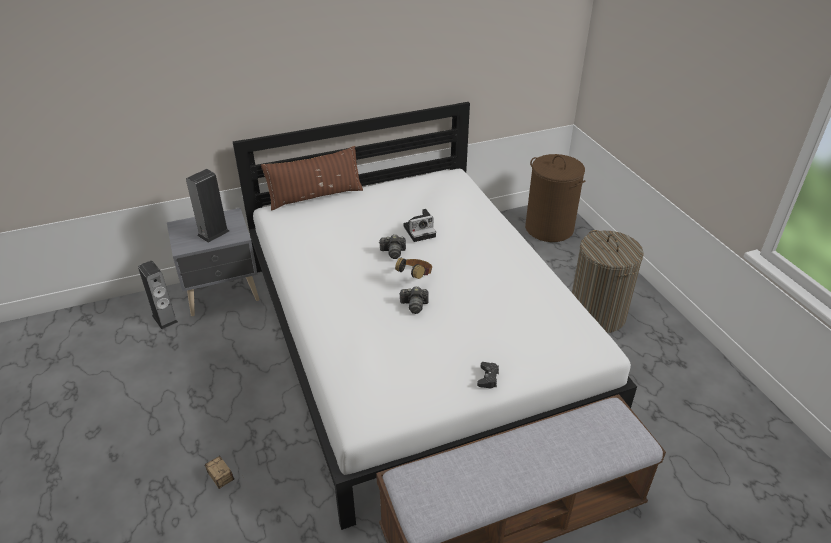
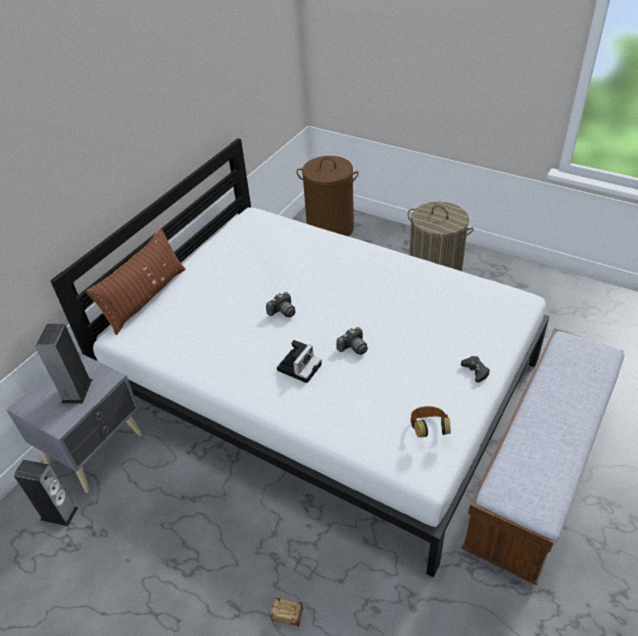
camera: 35 degrees left, 5 degrees up
headphones [395,257,432,279] -> headphones moved to [410,406,451,437]
camera [403,209,436,242] -> camera moved to [277,340,322,383]

